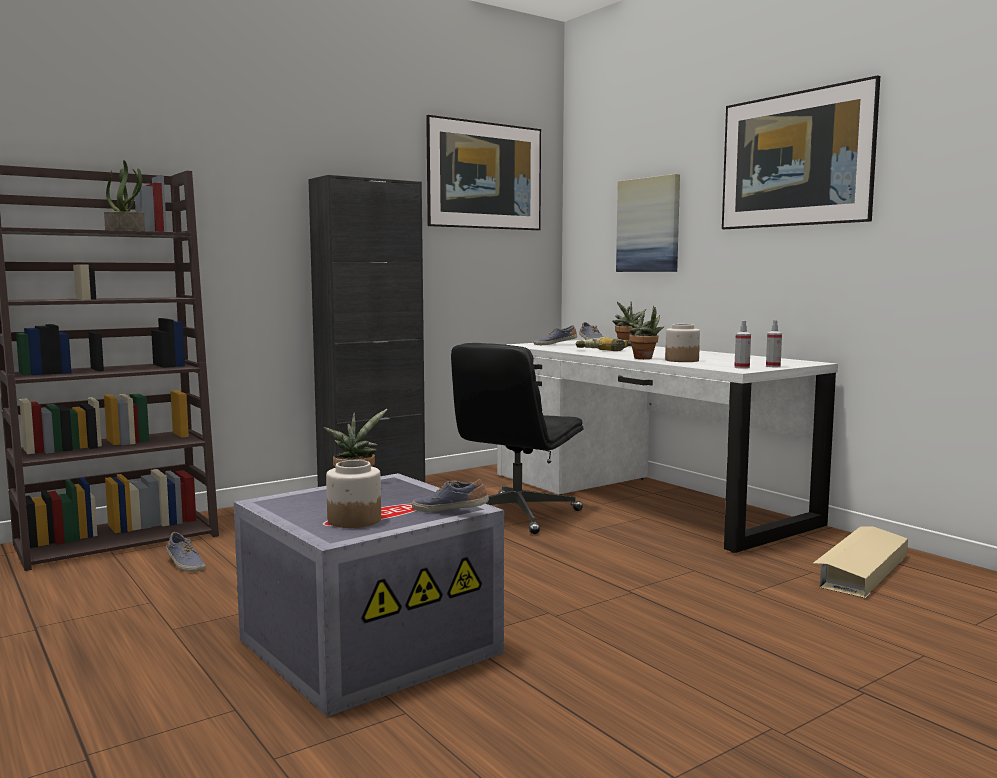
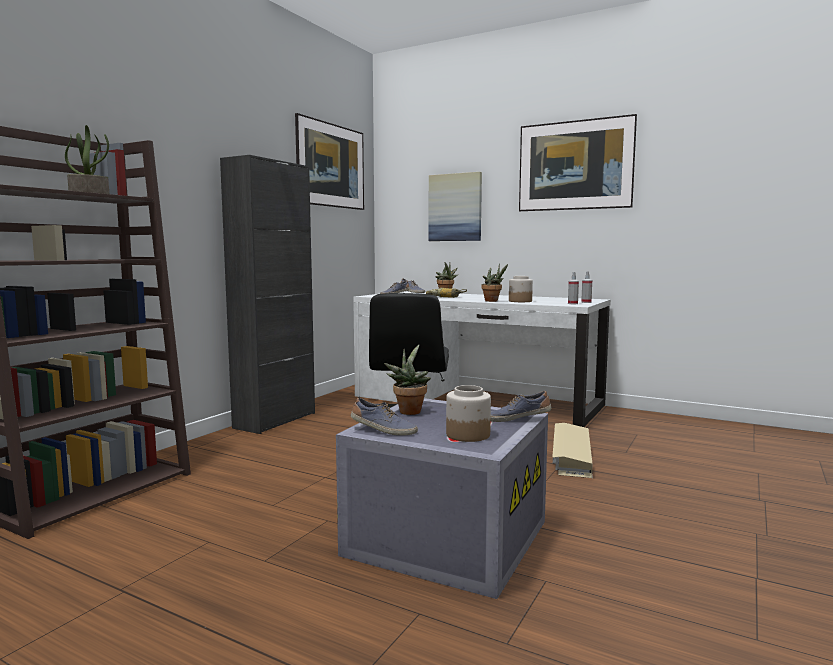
camera: 25 degrees left, 0 degrees up
shoe [166,532,205,572] -> shoe moved to [351,397,418,436]
beige storage box [813,526,908,598] -> beige storage box moved to [552,423,593,478]

